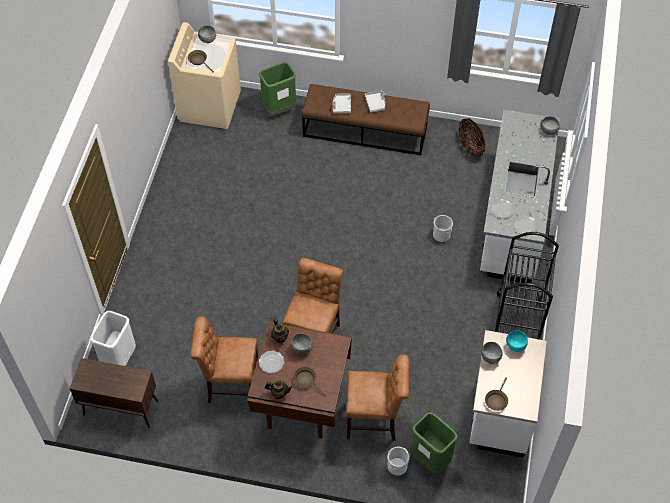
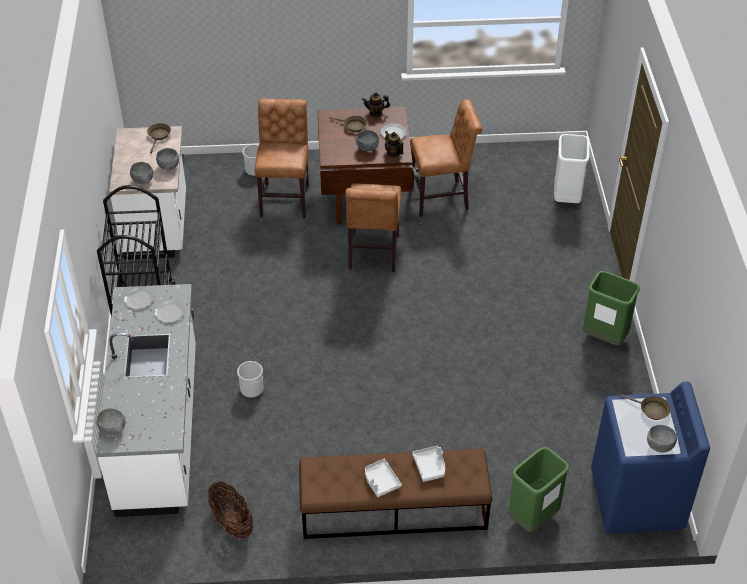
camera: 165 degrees right, 10 degrees down
brown cabinet [70,358,158,428] -> none
beige washing machine [168,22,241,129] -> blue washing machine [591,382,710,534]
brown chair [346,354,410,440] -> brown chair turned 105 degrees clockwise [255,99,309,218]
green trash can [410,412,458,475] -> green trash can moved to [583,271,640,345]
turquoise bowl [506,330,528,352] -> grey bowl [130,162,153,184]

